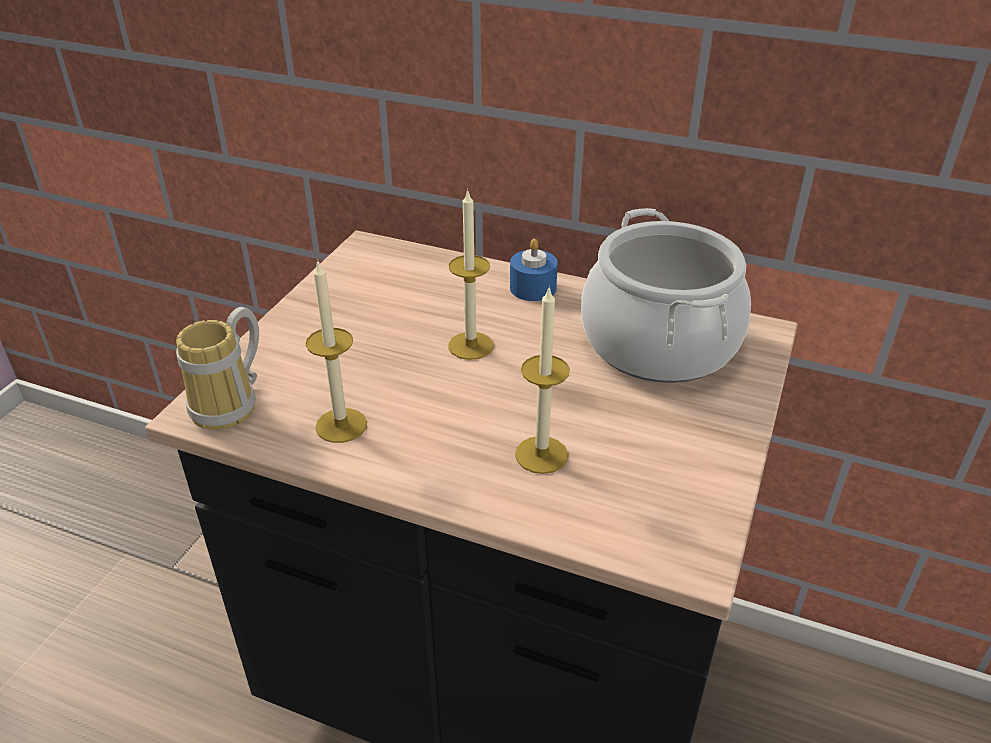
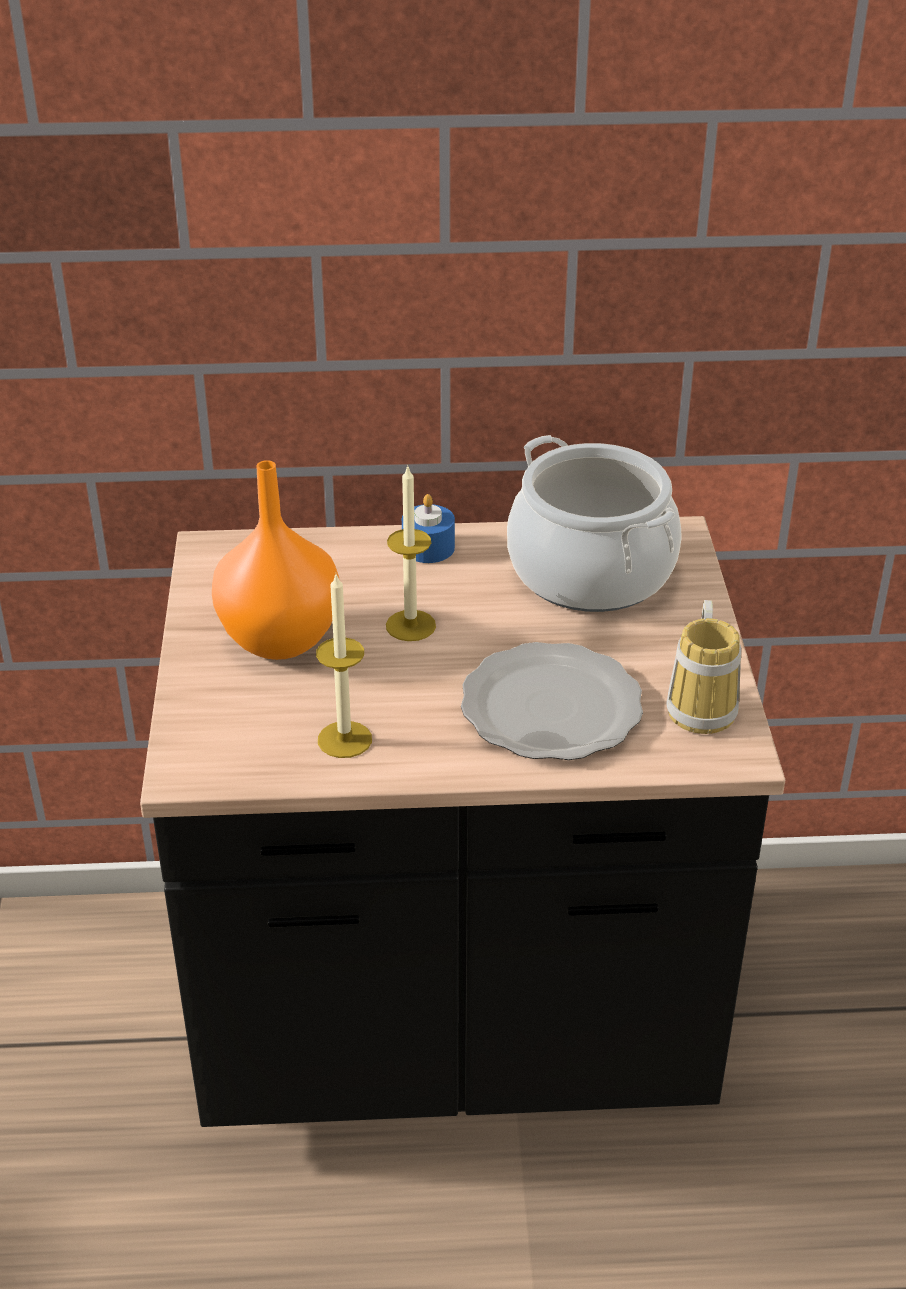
camera: 25 degrees left, 0 degrees up
mug [176,307,259,430] -> mug moved to [666,600,741,734]
candle [515,286,570,474] -> plate [461,642,643,760]
none -> orange vase [212,460,339,660]

